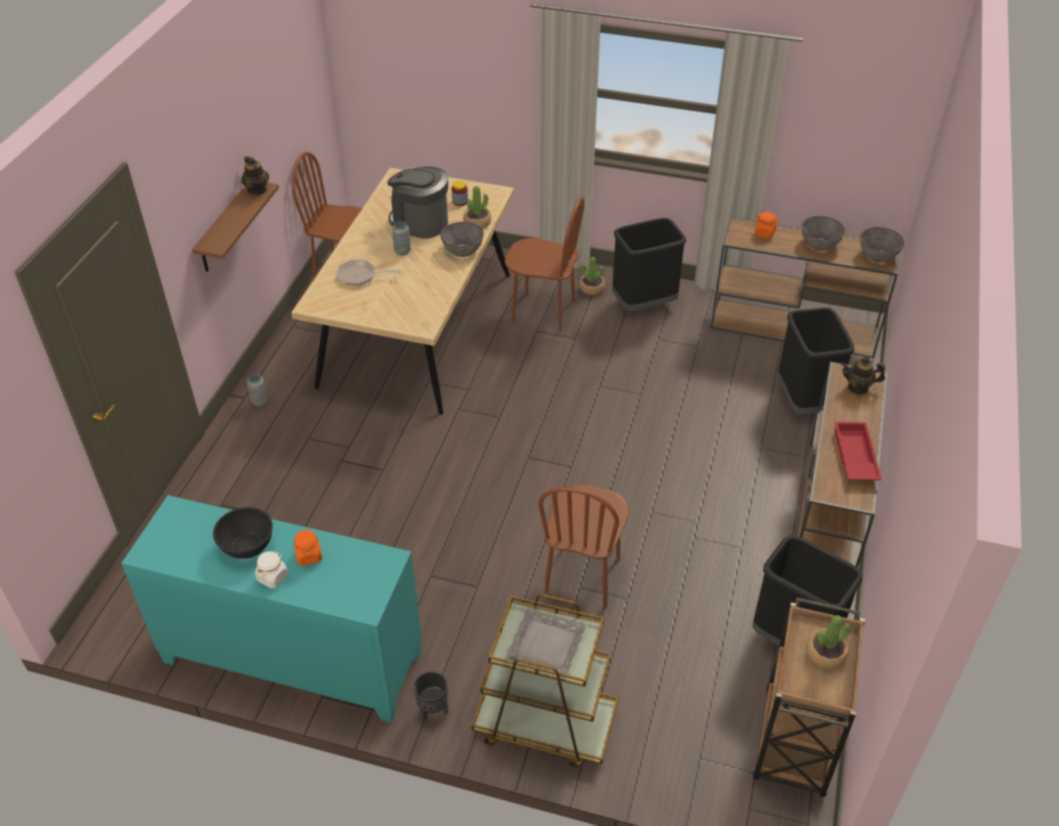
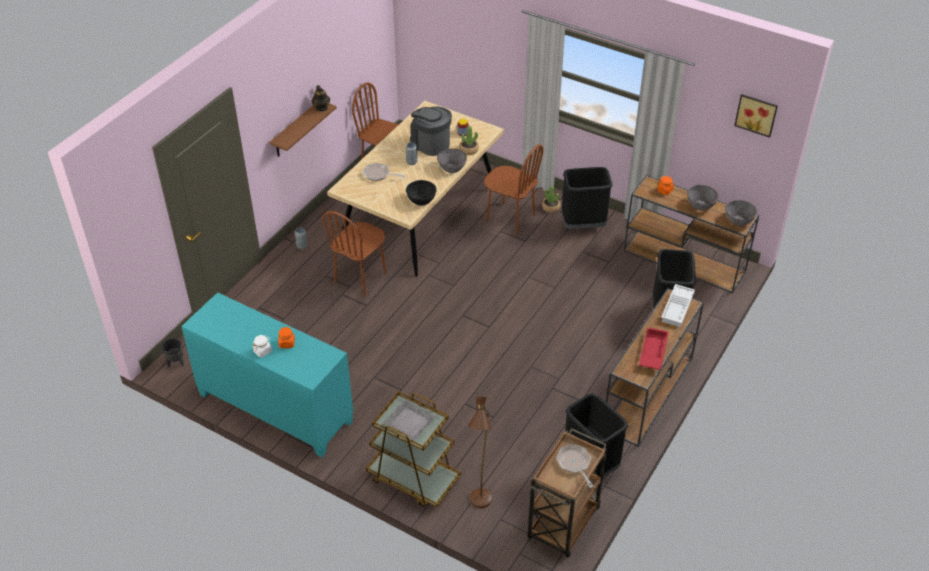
camera: 15 degrees right, 0 degrees up
black bowl [213,507,273,559] -> black bowl moved to [406,180,437,206]
black planter [414,671,448,722] -> black planter moved to [162,338,184,367]
brown chair [538,484,629,608] -> brown chair moved to [322,211,386,296]
potted plant [807,615,851,669] -> frying pan [557,444,594,488]
teapot [841,356,885,394] -> white tray [661,284,695,327]
none -> brown floor lamp [468,397,492,508]
none -> picture [734,94,778,138]

